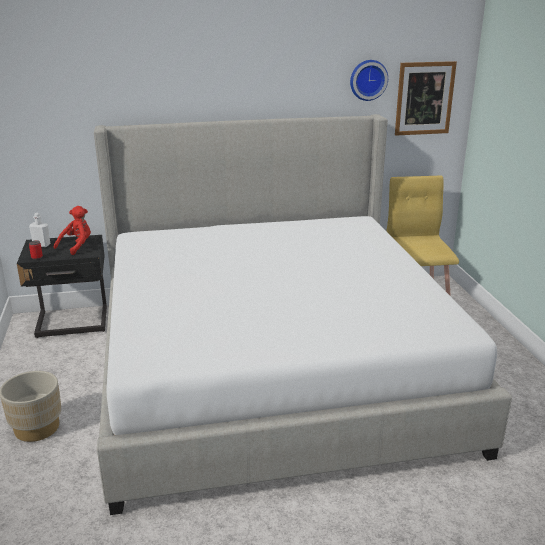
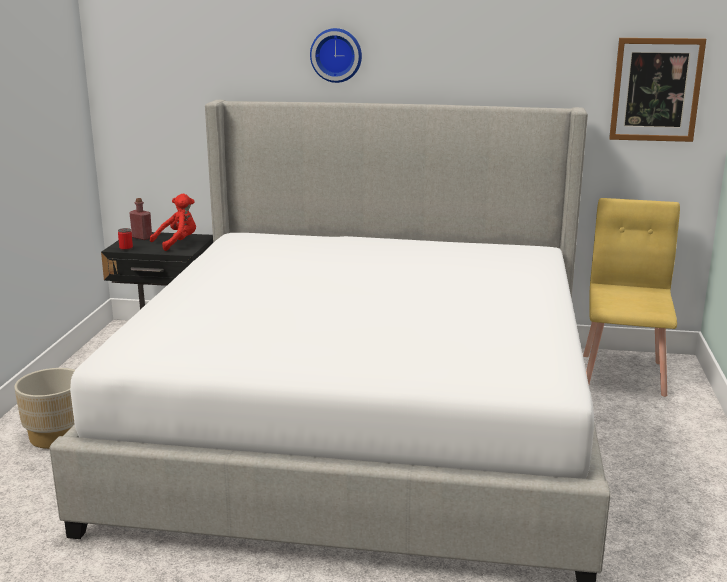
camera: 20 degrees right, 5 degrees down
white bottle [29,213,51,247] -> red bottle [130,198,152,240]
wall clock [350,60,388,101] -> wall clock moved to [310,28,362,83]

